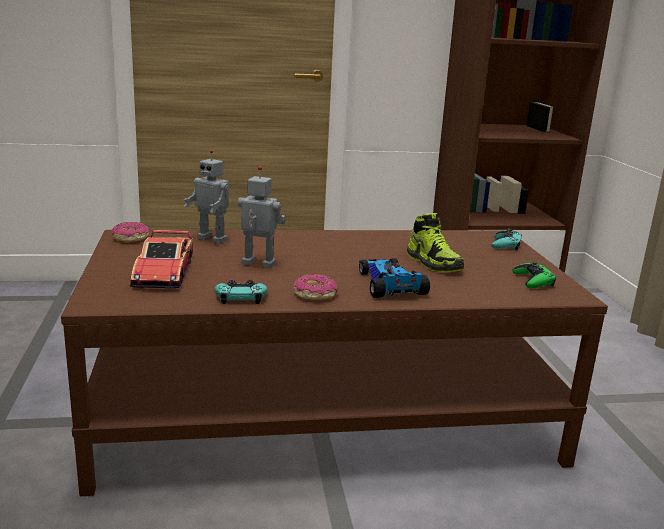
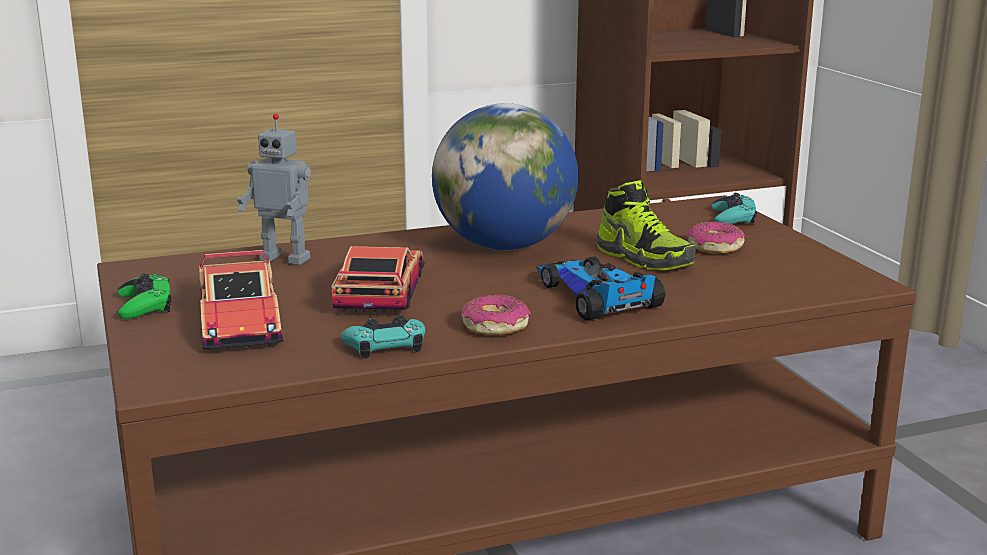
camera: 10 degrees left, 0 degrees up
donut [112,222,149,242] -> donut moved to [687,222,745,253]
toy robot [238,166,285,268] -> toy car [332,246,425,313]
green game controller [512,262,556,289] -> green game controller moved to [117,274,171,319]
none -> globe [432,103,578,250]

